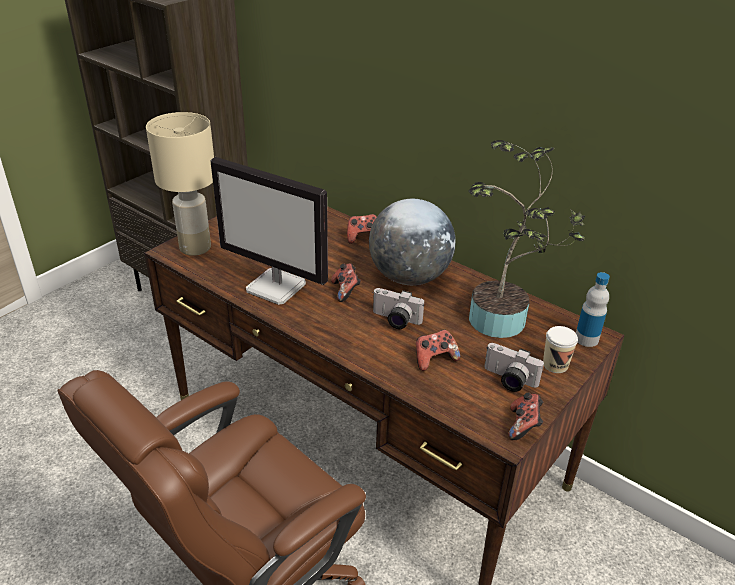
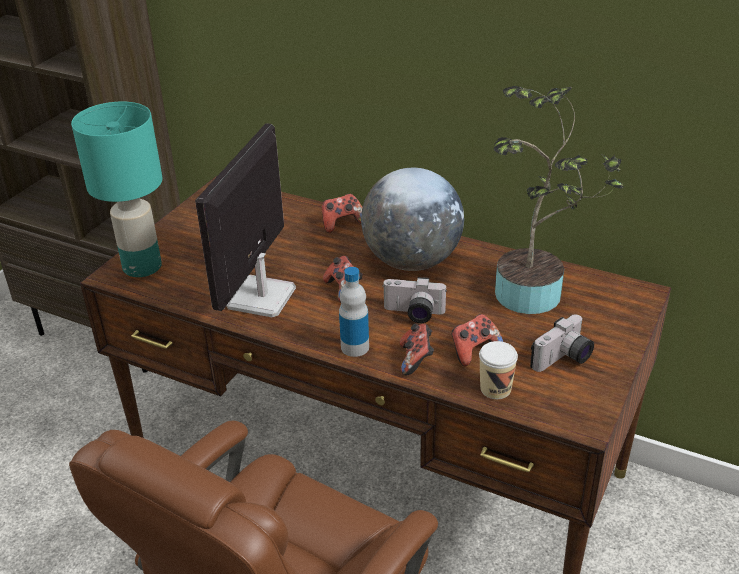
camera: 10 degrees left, 0 degrees up
beige table lamp [146,112,214,256] -> turquoise table lamp [71,102,163,277]
monitor [210,157,328,305] -> monitor turned 90 degrees clockwise [195,123,296,317]
camera [484,343,544,392] -> camera turned 60 degrees counterclockwise [530,315,594,372]
game controller [508,392,543,440] -> game controller moved to [400,323,434,375]
cup [543,326,578,373] -> cup moved to [479,341,518,399]
bottle [576,272,610,347] -> bottle moved to [339,267,369,357]

